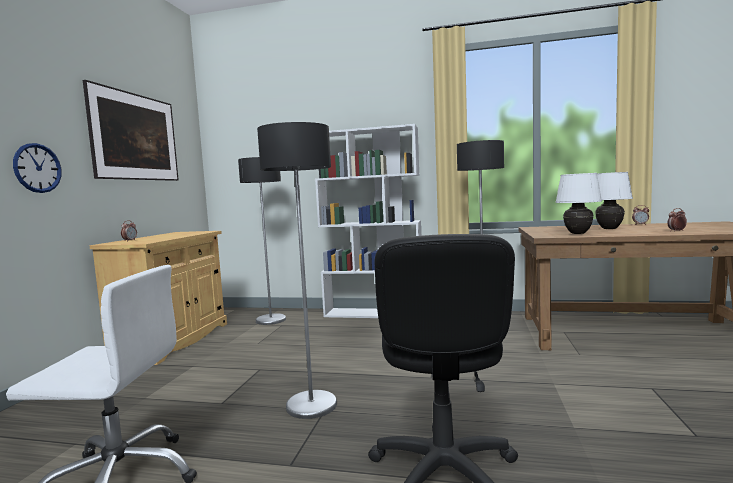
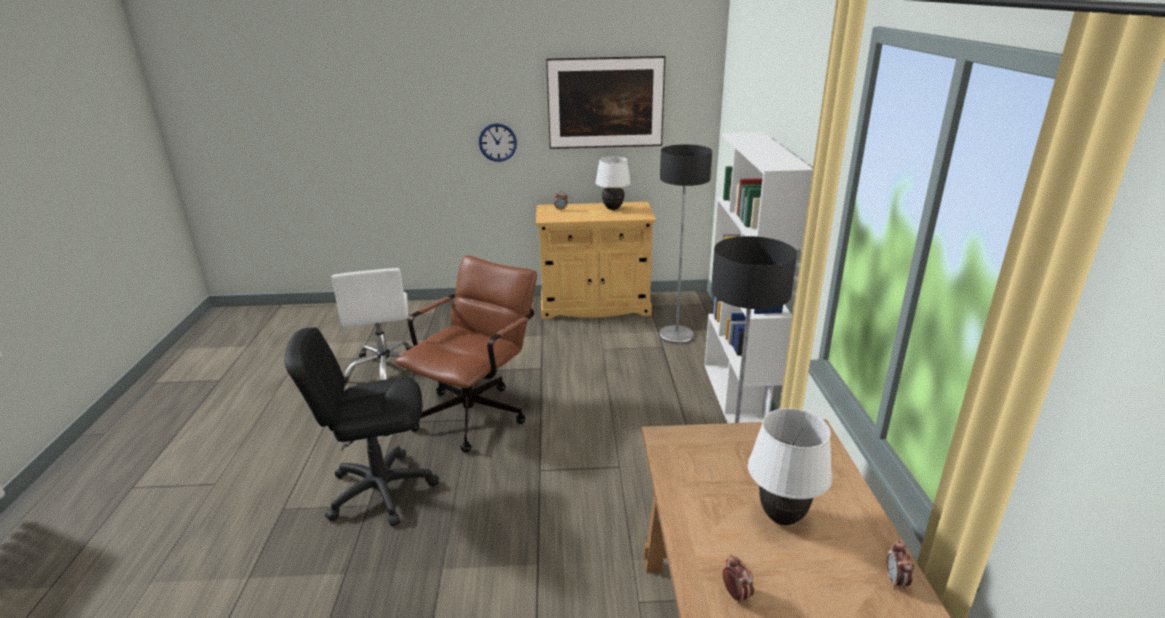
camera: 75 degrees right, 20 degrees up
floor lamp [257,122,337,419] -> brown office chair [395,255,537,453]
white table lamp [555,173,602,234] -> white table lamp moved to [595,156,631,210]

